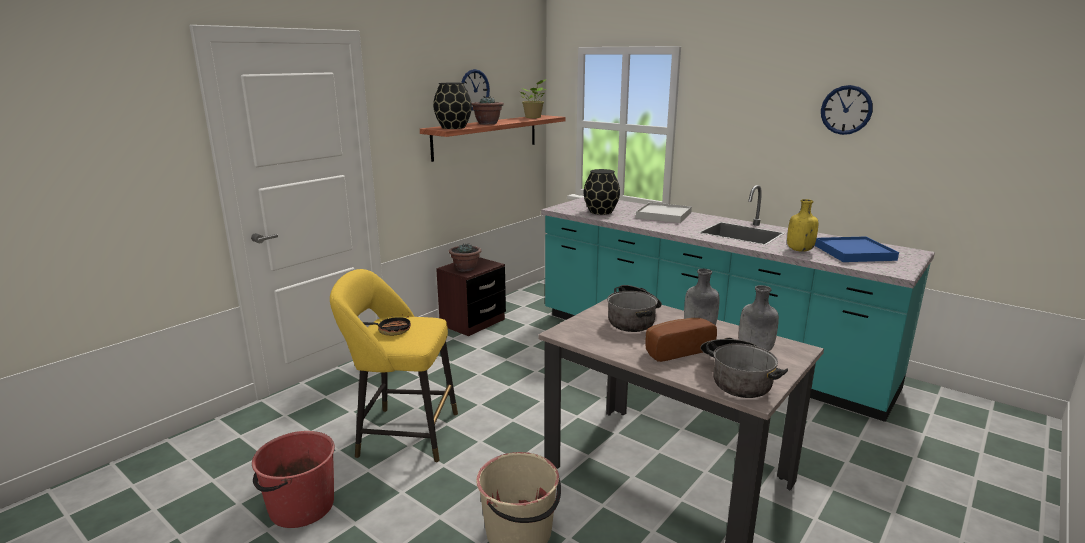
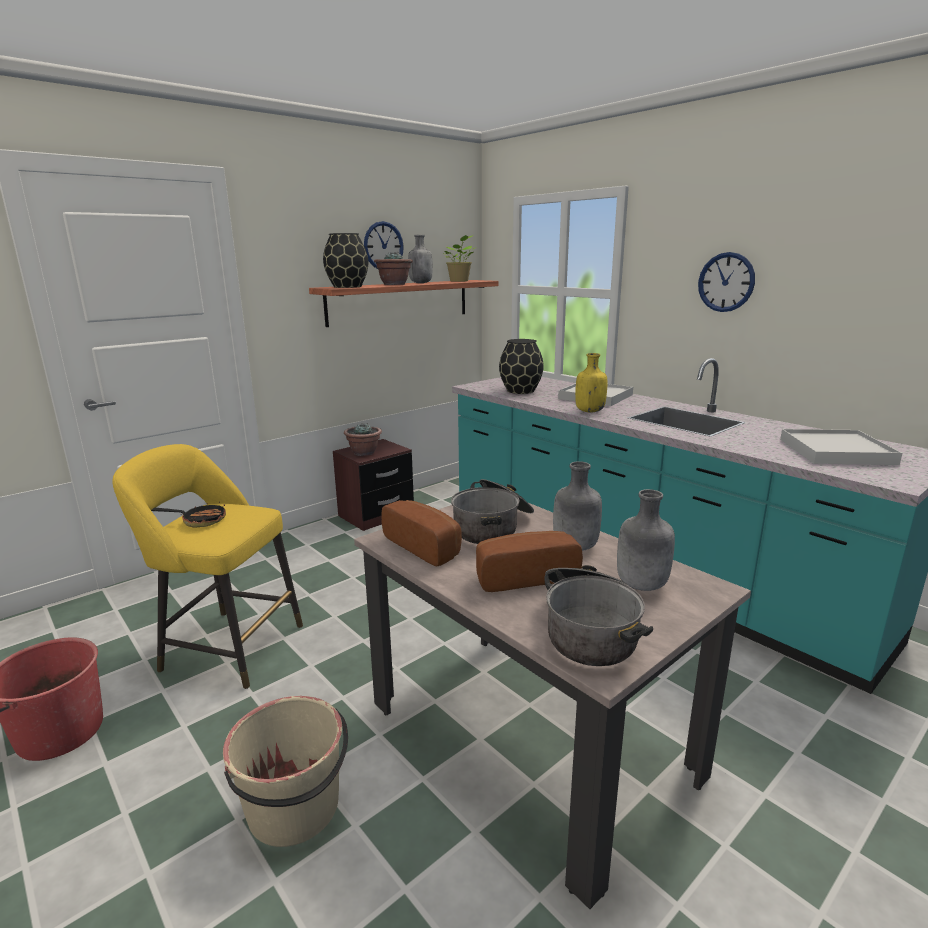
camera: 10 degrees right, 0 degrees up
yellow bottle [787,199,818,252] -> yellow bottle moved to [575,353,607,412]
blue tray [815,237,899,262] -> white tray [780,429,902,465]
wall clock [821,85,873,135] -> wall clock moved to [698,252,755,312]
none -> bread [381,500,462,567]
none -> grey bottle [408,235,433,283]

